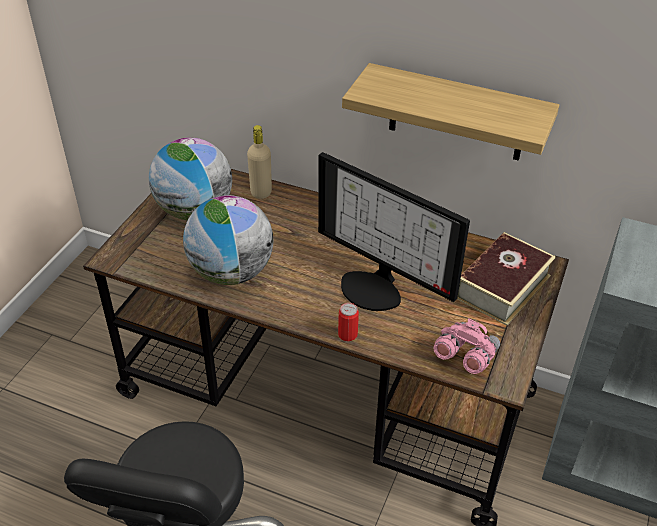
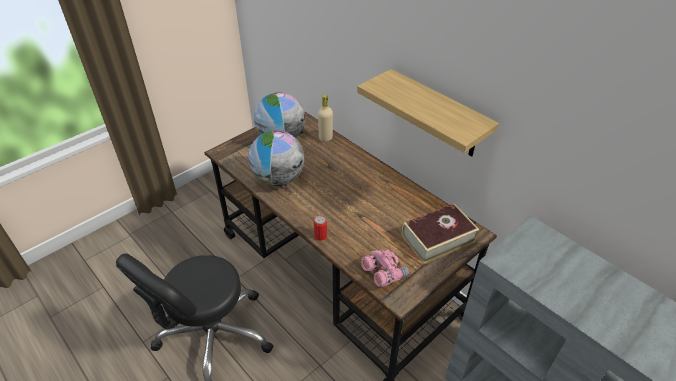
camera: 25 degrees right, 0 degrees up
monitor [318,152,470,311] -> none

